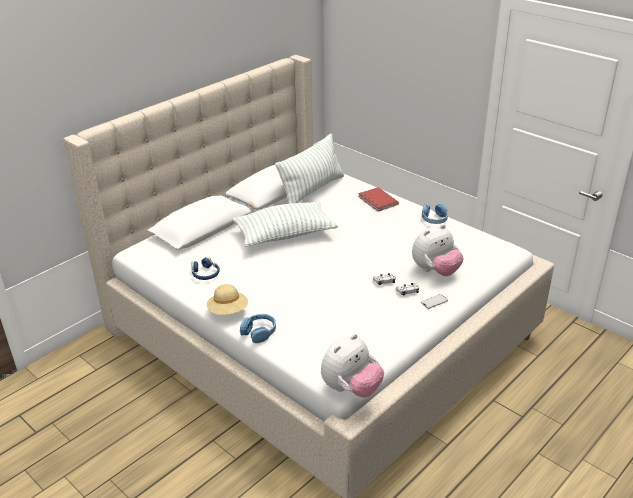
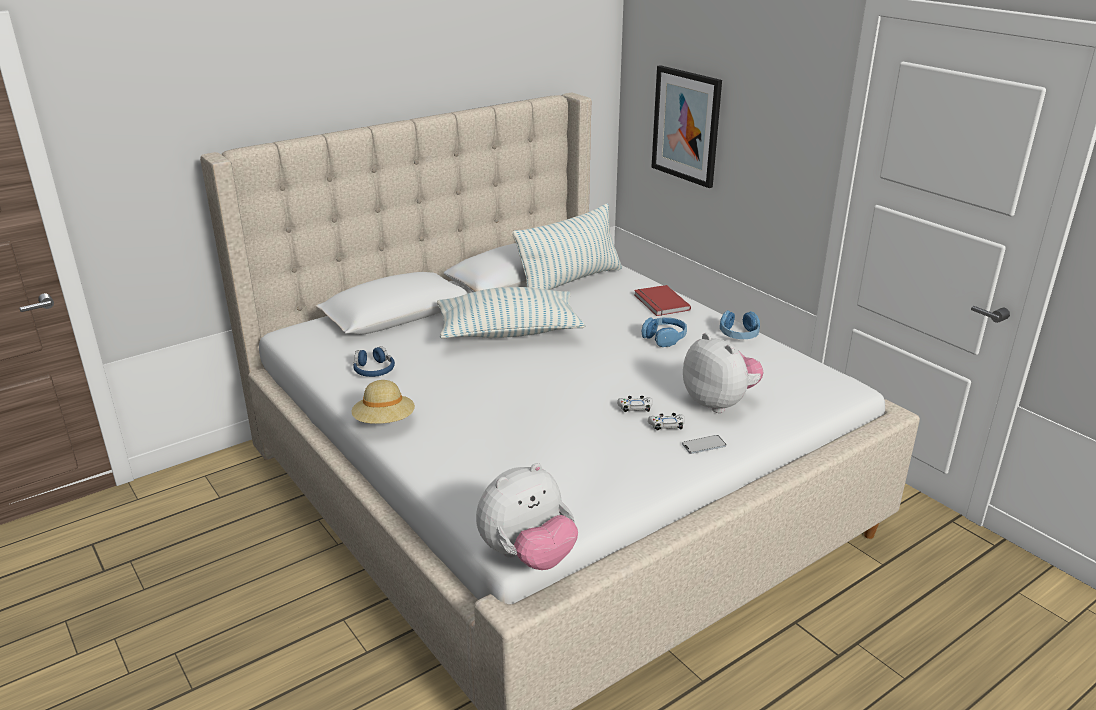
camera: 10 degrees right, 5 degrees down
blue headphones [240,314,276,343] -> blue headphones moved to [641,317,687,347]
plush toy [412,224,464,276] -> plush toy turned 105 degrees counterclockwise [683,333,764,413]
none -> picture [651,65,722,188]

